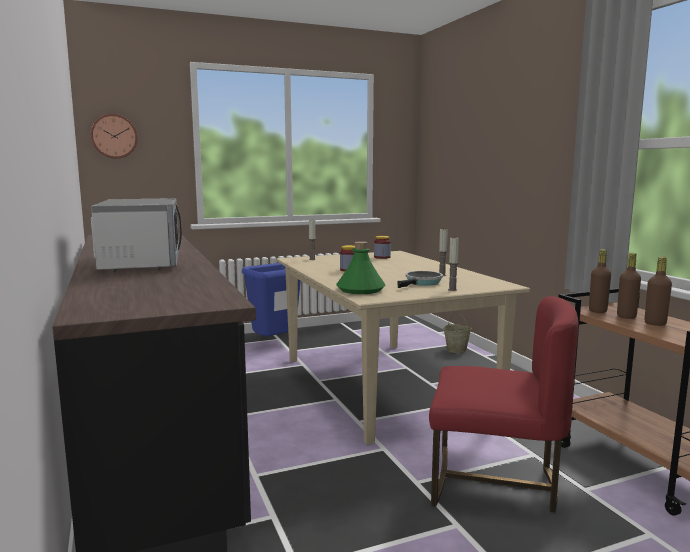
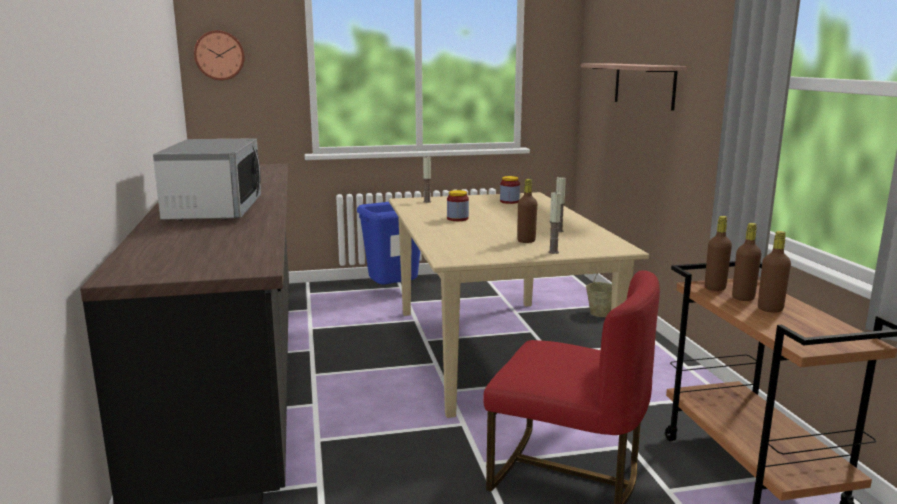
camera: 10 degrees right, 5 degrees up
green bottle [336,241,385,294] -> none
frying pan [397,271,443,288] -> brown bottle [517,179,537,243]
none -> shelf [581,64,687,111]

